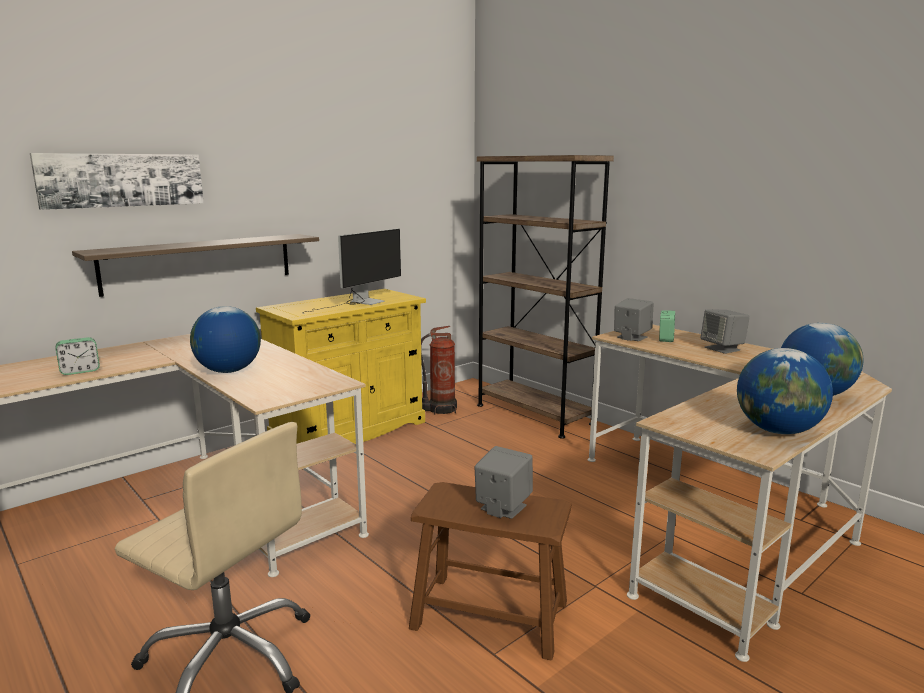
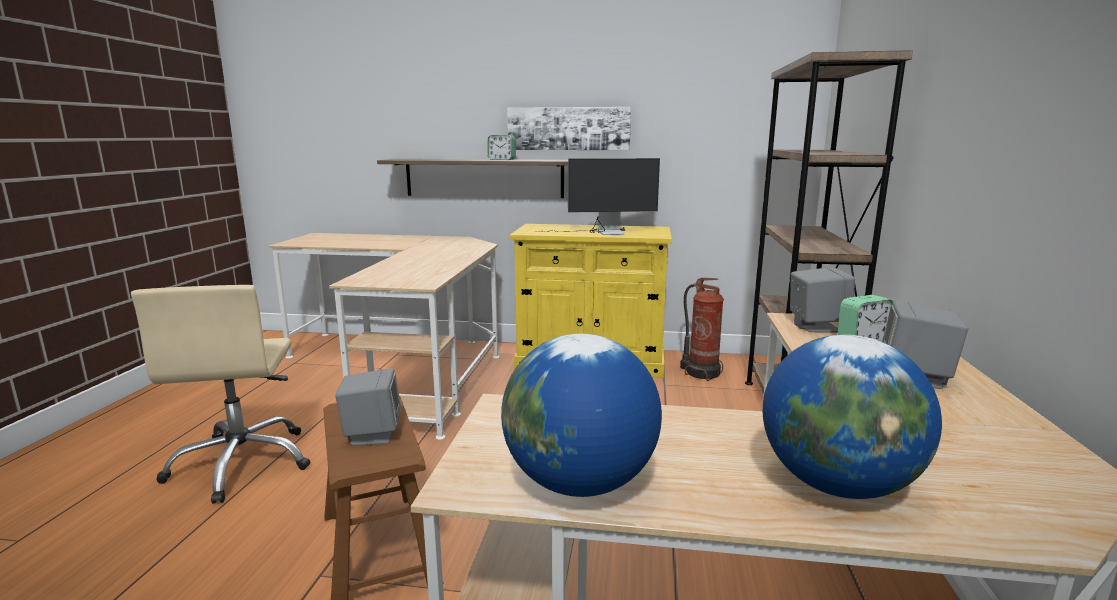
camera: 50 degrees right, 0 degrees up
picture [30,153,204,210] -> picture moved to [507,107,631,150]
alarm clock [56,337,100,375] -> alarm clock moved to [487,135,516,160]
globe [190,306,261,373] -> none

